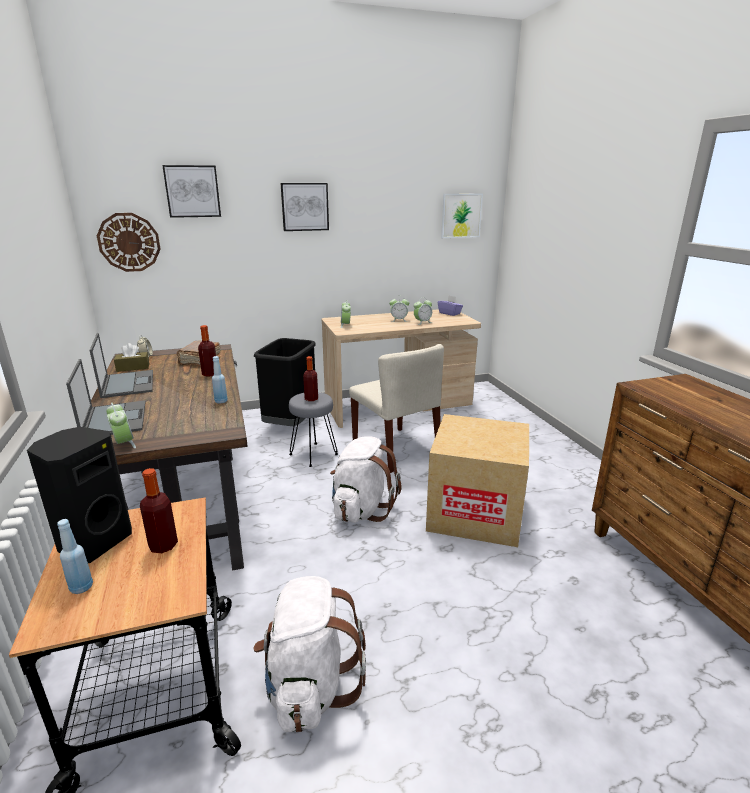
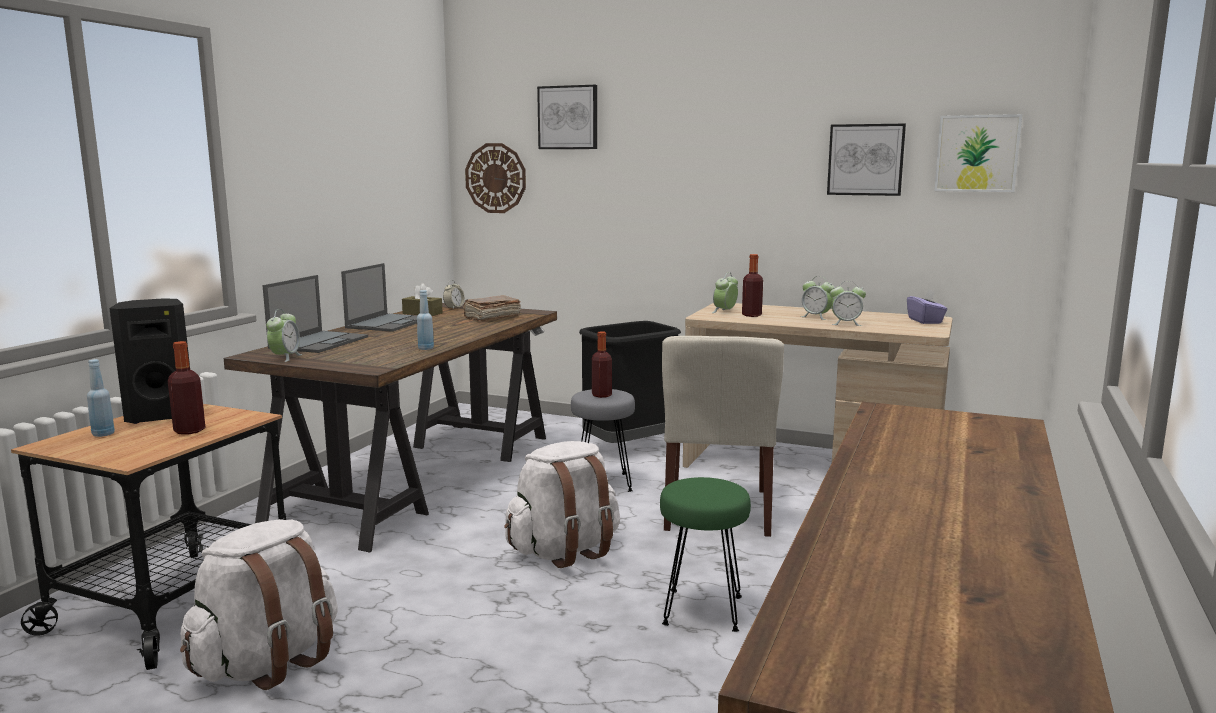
camera: 40 degrees right, 10 degrees down
bottle [198,325,216,377] -> bottle moved to [742,254,763,317]
picture [281,183,329,231] -> picture moved to [827,124,906,196]
cardboard box [426,414,529,547] -> green stool [660,477,751,632]

